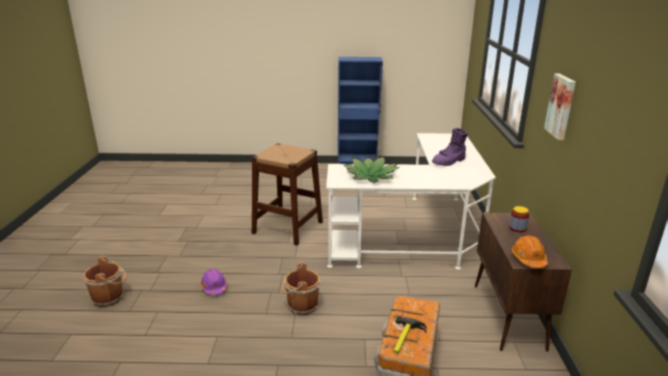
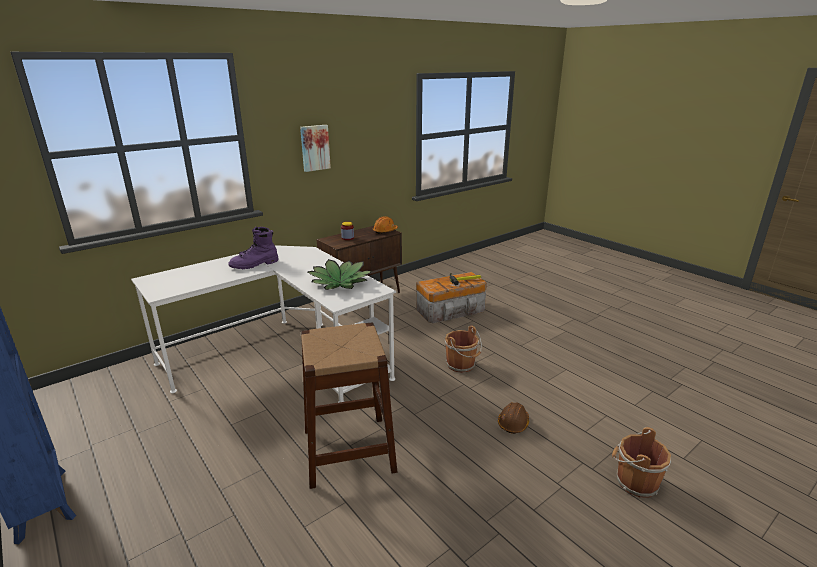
camera: 130 degrees left, 0 degrees up
purple hard hat [201,269,227,295] -> brown hard hat [498,402,529,434]
purple boot [432,128,468,166] -> purple boot turned 135 degrees clockwise [228,227,279,269]

